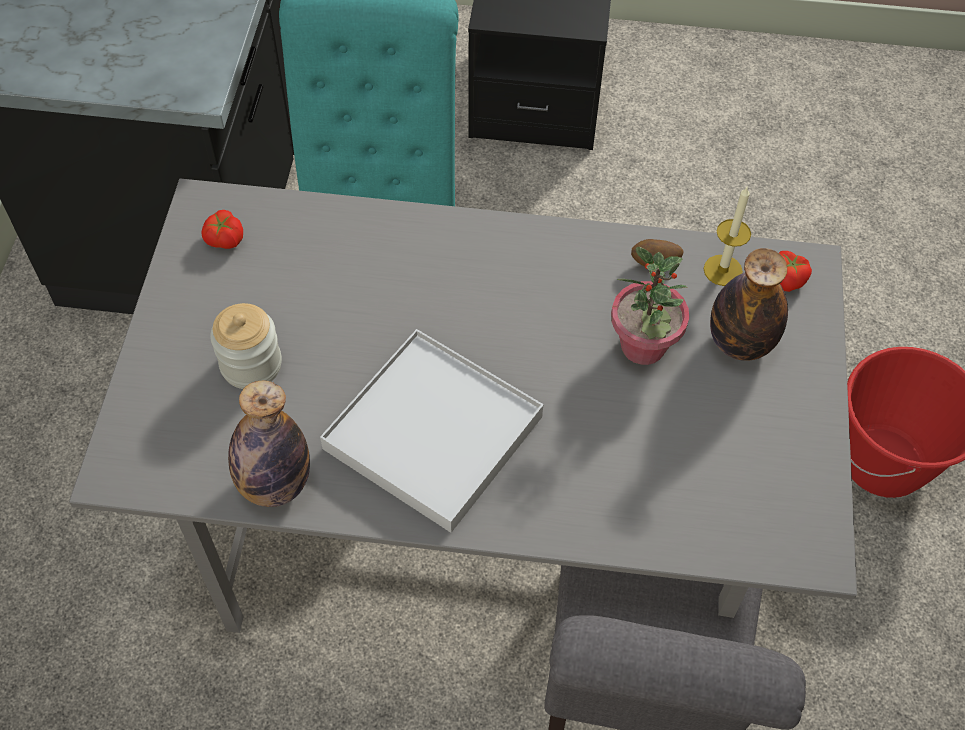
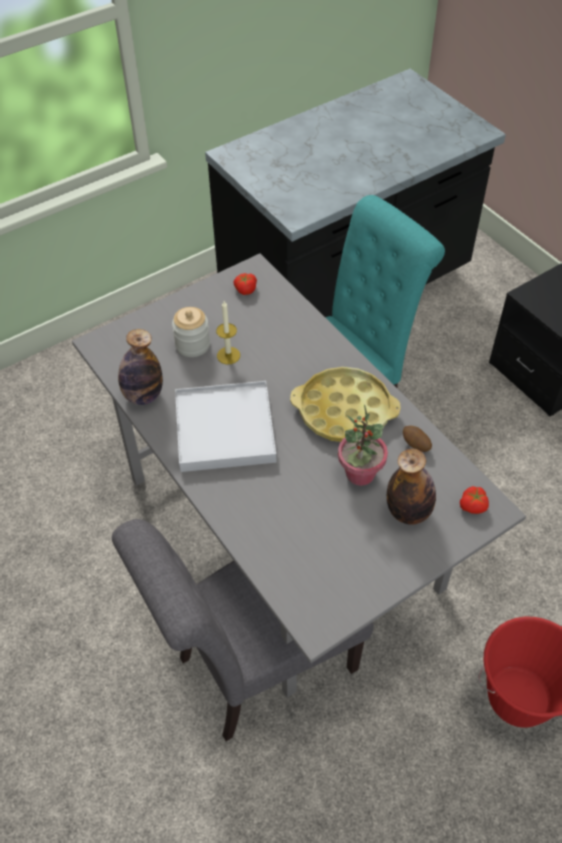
camera: 50 degrees right, 5 degrees down
candle [703,186,751,286] -> candle moved to [216,301,240,364]
none -> yellow tray [290,367,401,442]

